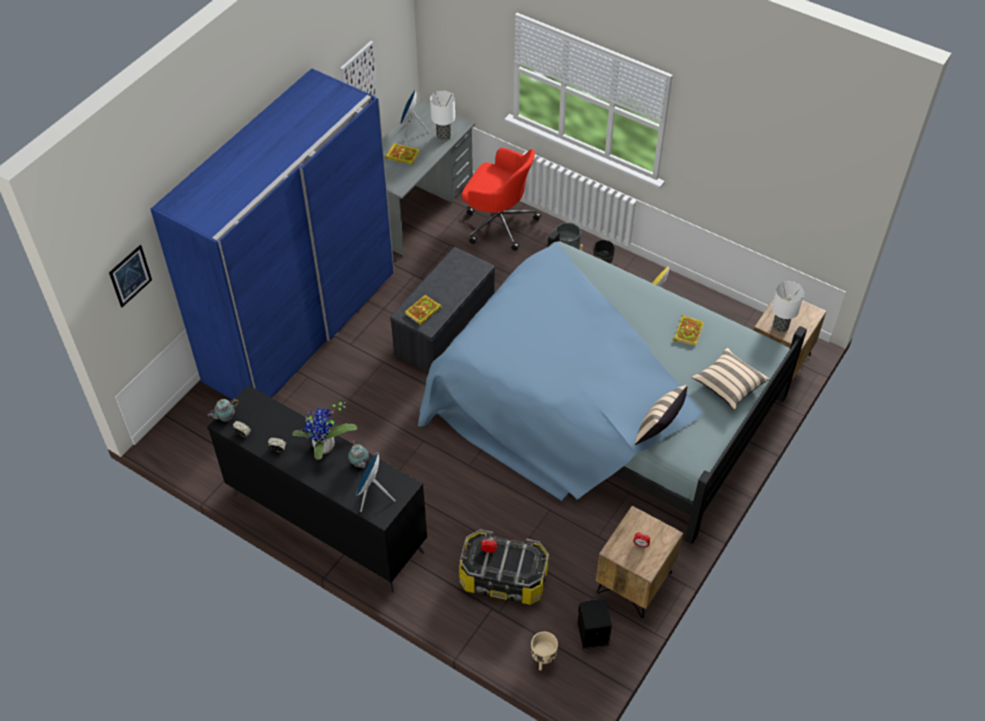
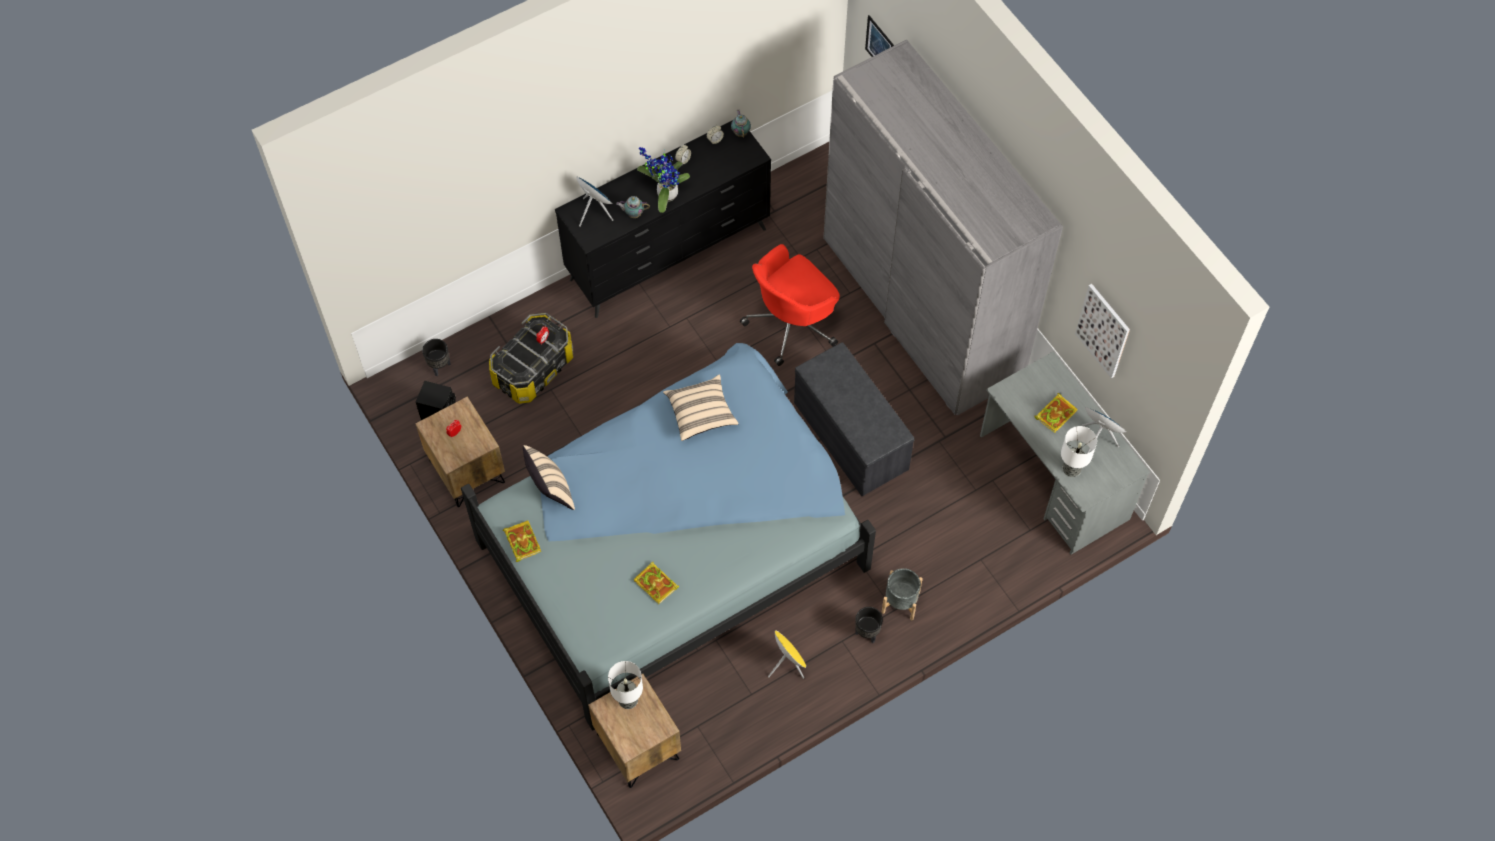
camera: 115 degrees right, 10 degrees up
blue wardrobe [151,68,394,400] -> grey wardrobe [823,40,1063,416]
book [405,295,442,325] -> book moved to [503,520,541,562]
red office chair [462,148,541,251] -> red office chair moved to [740,244,840,366]
beige planter [531,631,558,670] -> black planter [422,339,451,376]
beige pillow [692,348,769,410] -> beige pillow moved to [663,374,739,441]

